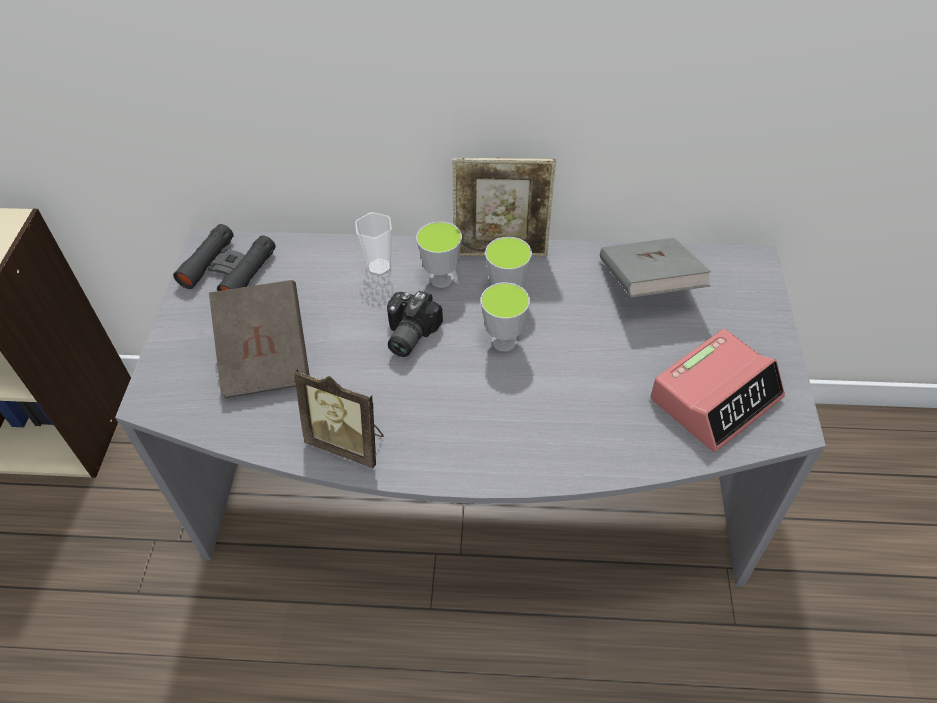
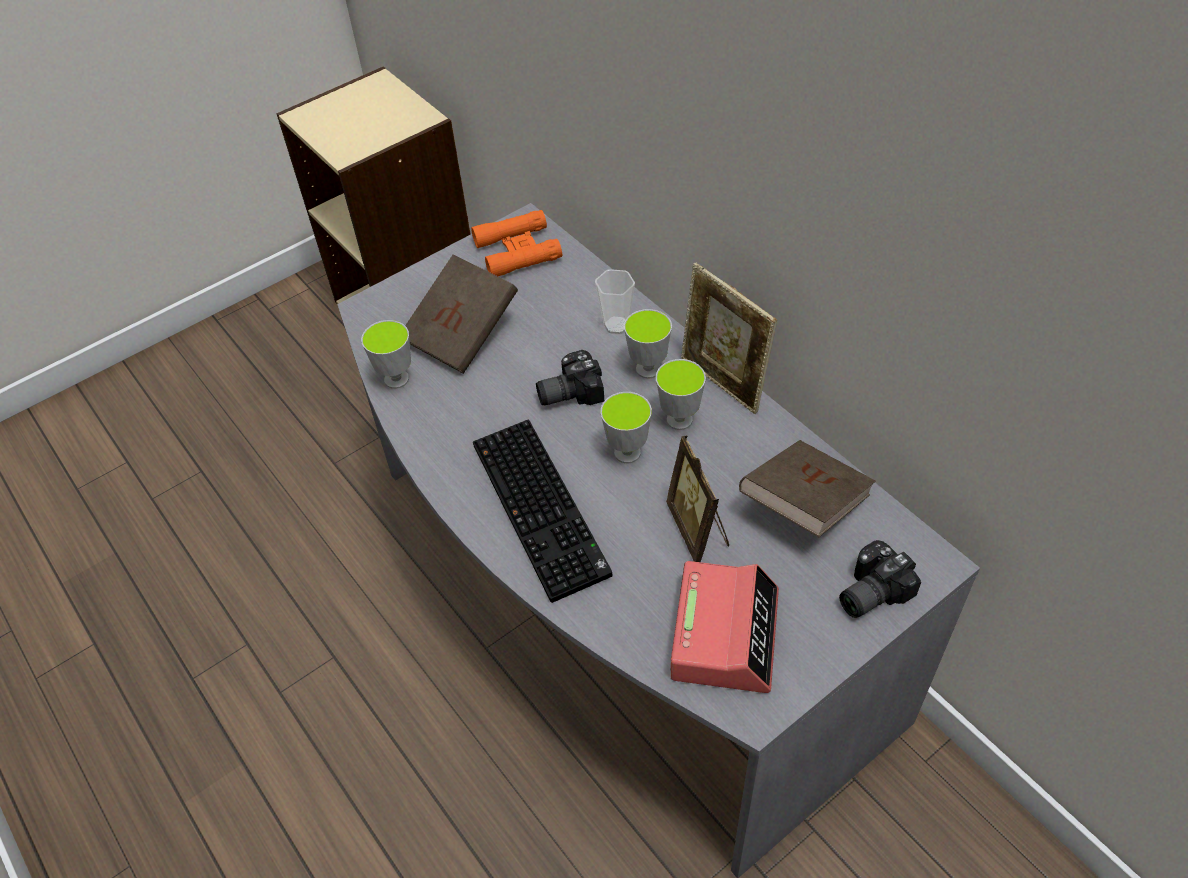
camera: 50 degrees right, 0 degrees up
black binoculars [173,224,276,291] -> orange binoculars [471,210,562,276]
picture frame [294,369,384,468] -> picture frame moved to [666,435,729,562]
grey book [600,238,711,298] -> brown book [739,440,876,537]
alarm clock [650,329,785,452] -> alarm clock turned 90 degrees counterclockwise [670,561,779,693]
none -> cup [361,320,411,389]
none -> keyboard [473,420,613,603]
none -> camera [839,540,921,618]

